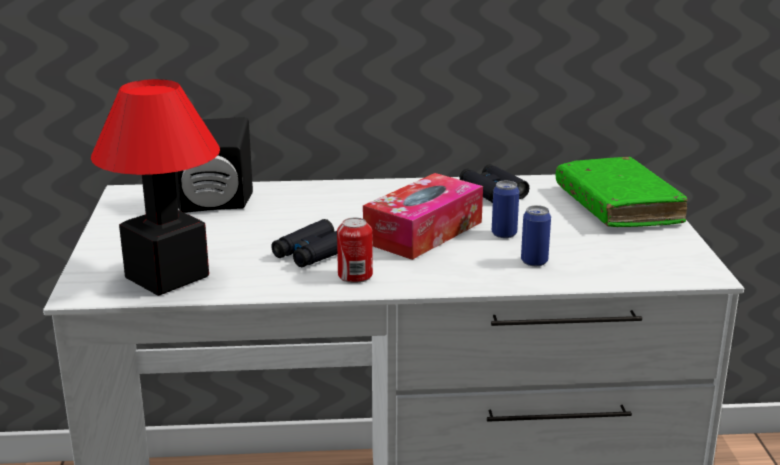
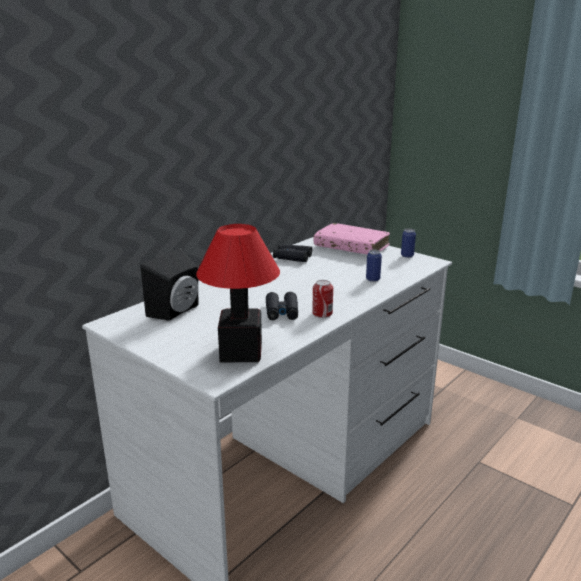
camera: 45 degrees left, 0 degrees up
tissue box [363,173,483,260] -> none
can [492,181,519,238] -> can moved to [401,228,416,258]
green book [556,157,688,227] -> pink book [314,223,390,254]

